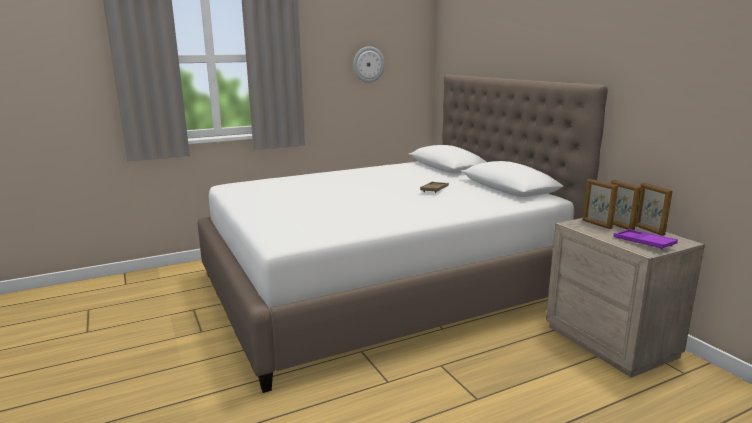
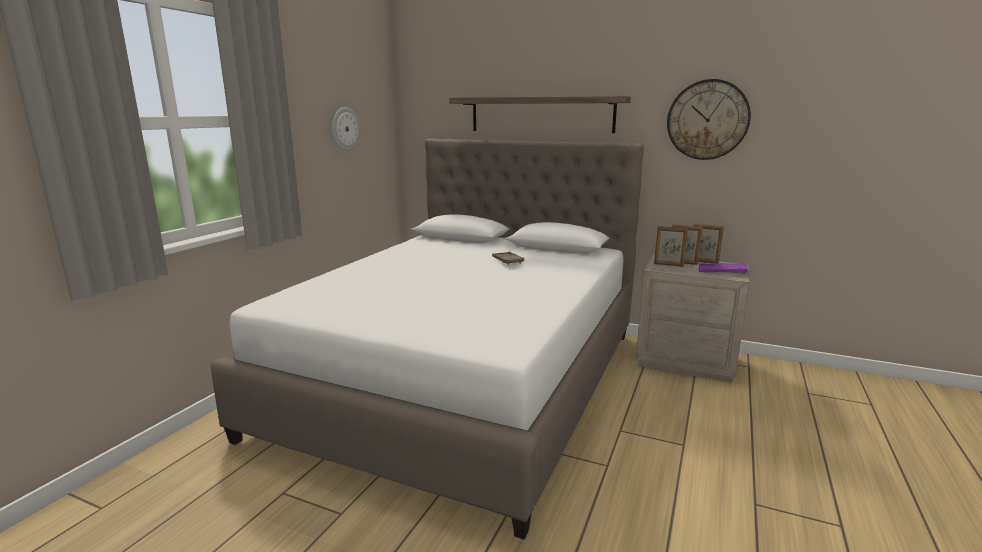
camera: 40 degrees left, 0 degrees up
none -> shelf [449,96,631,133]
none -> wall clock [667,79,751,160]

